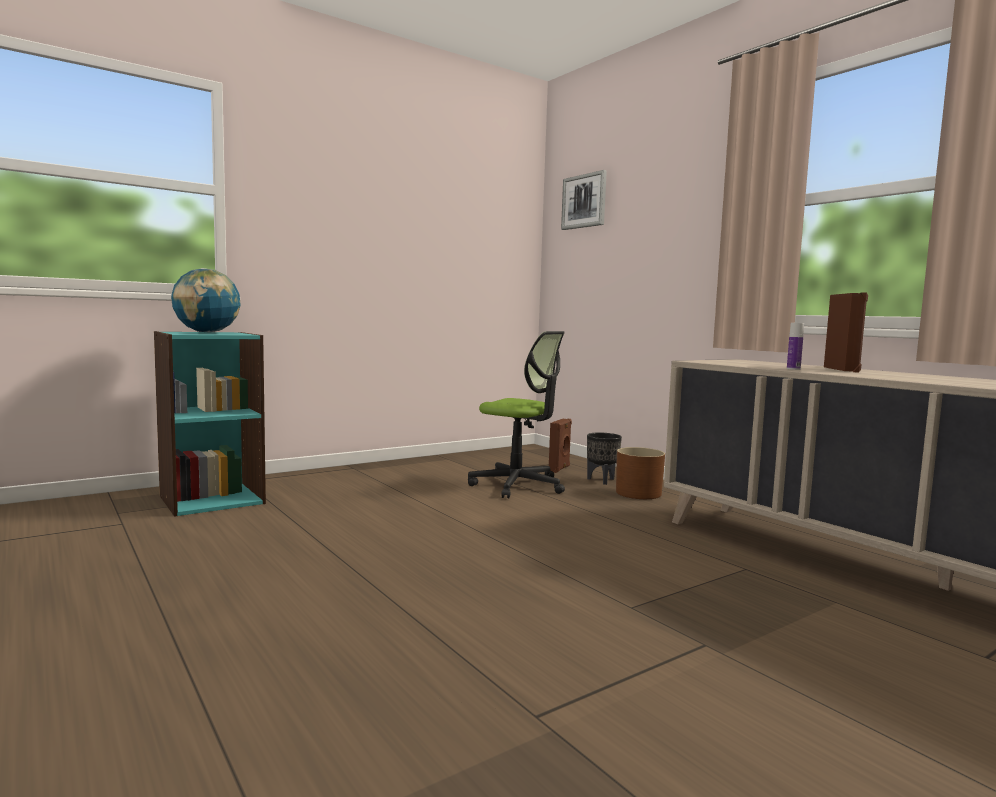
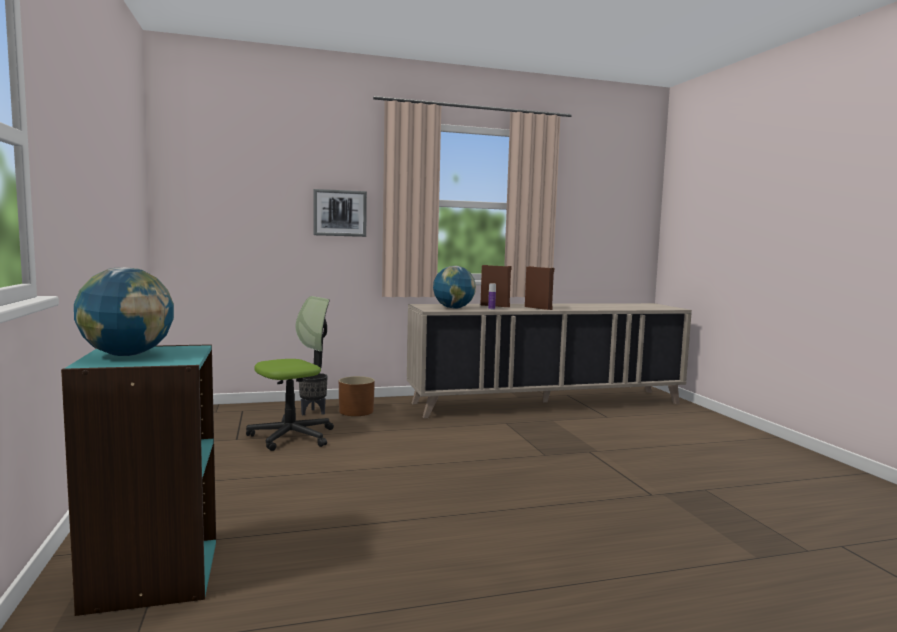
camera: 70 degrees left, 0 degrees up
brown speaker [549,419,572,473] -> brown speaker moved to [525,266,554,310]
picture [561,170,607,230] -> picture moved to [313,189,367,237]
none -> globe [433,266,476,308]

